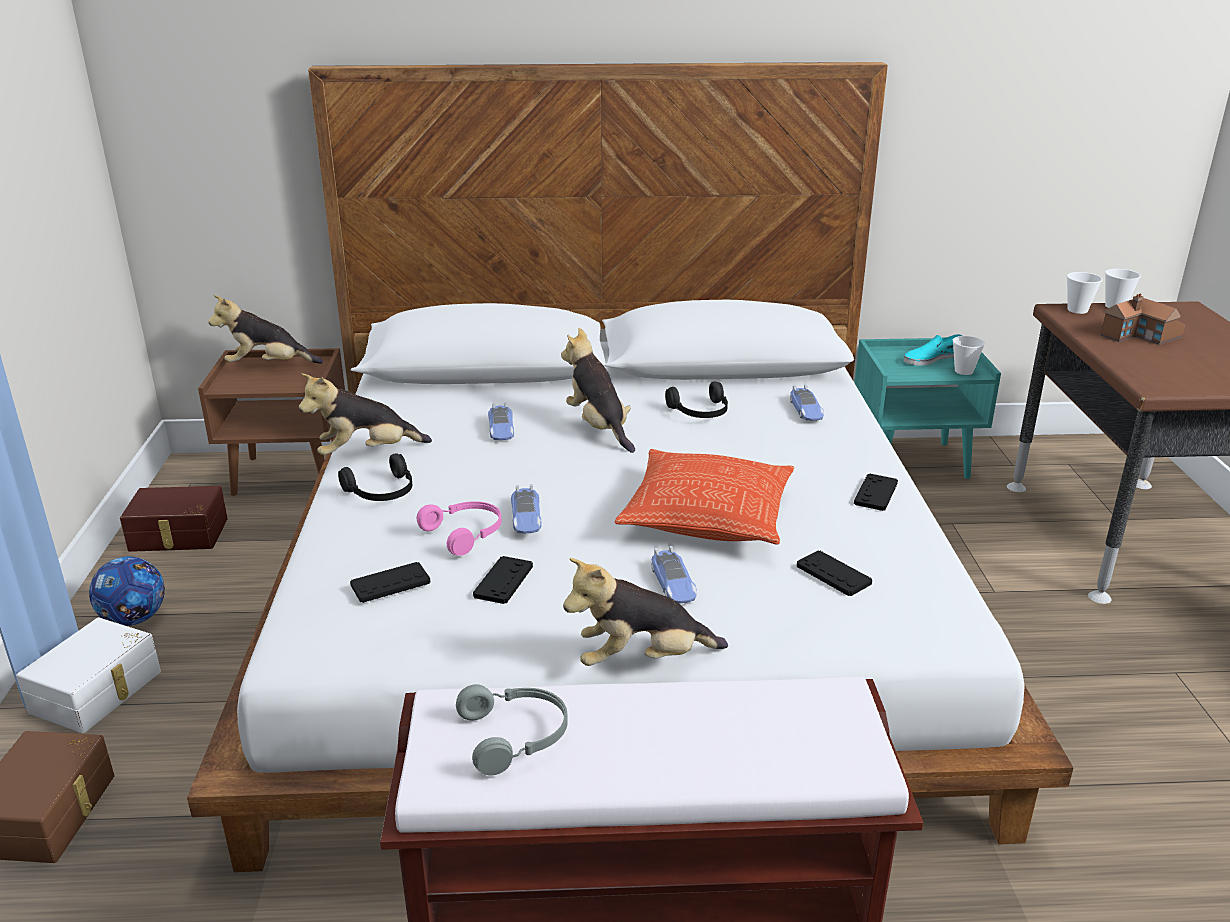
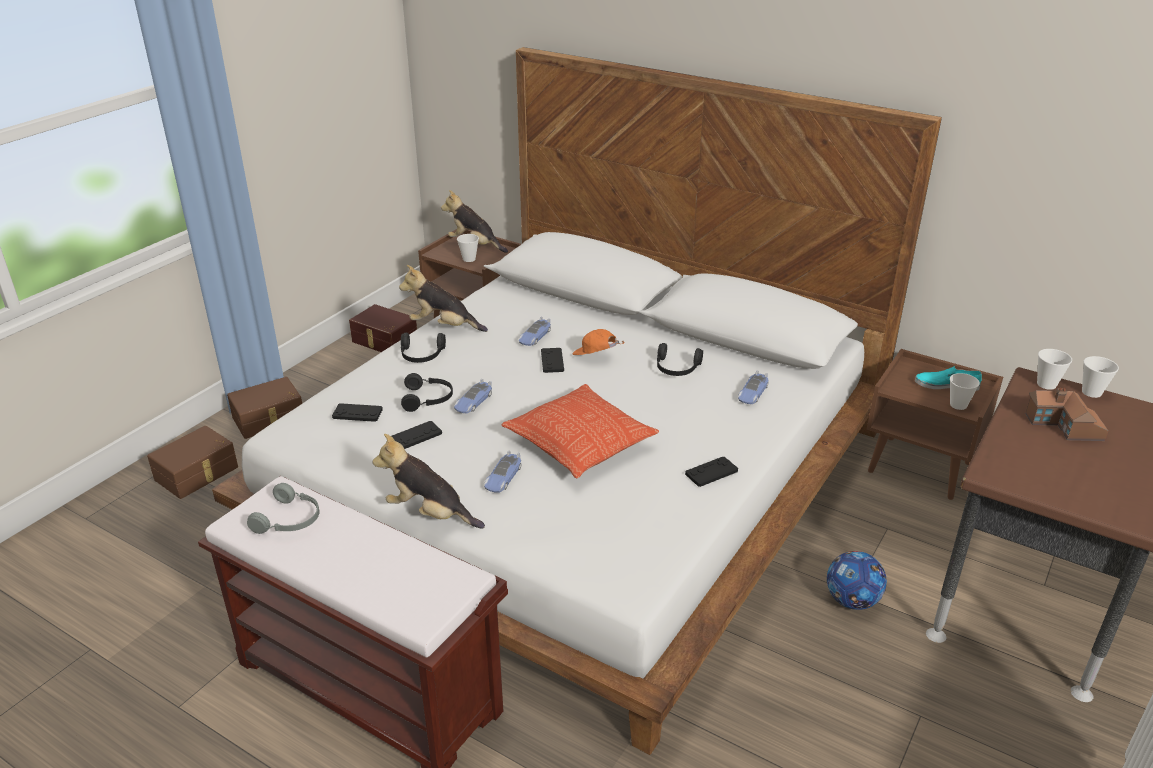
camera: 35 degrees right, 5 degrees up
white storage box [16,617,161,733] -> brown storage box [227,377,302,439]
football [89,556,165,626] -> football moved to [827,551,887,610]
pink headphones [417,501,502,556] -> black headphones [401,373,453,412]
plush toy [561,328,635,453] -> orange cap [572,329,625,355]
black game controller [797,551,872,596] -> black game controller moved to [541,348,564,373]
turquoise nightstand [855,338,1001,479] -> brown nightstand [867,349,1003,500]
none -> cup [457,234,479,262]

